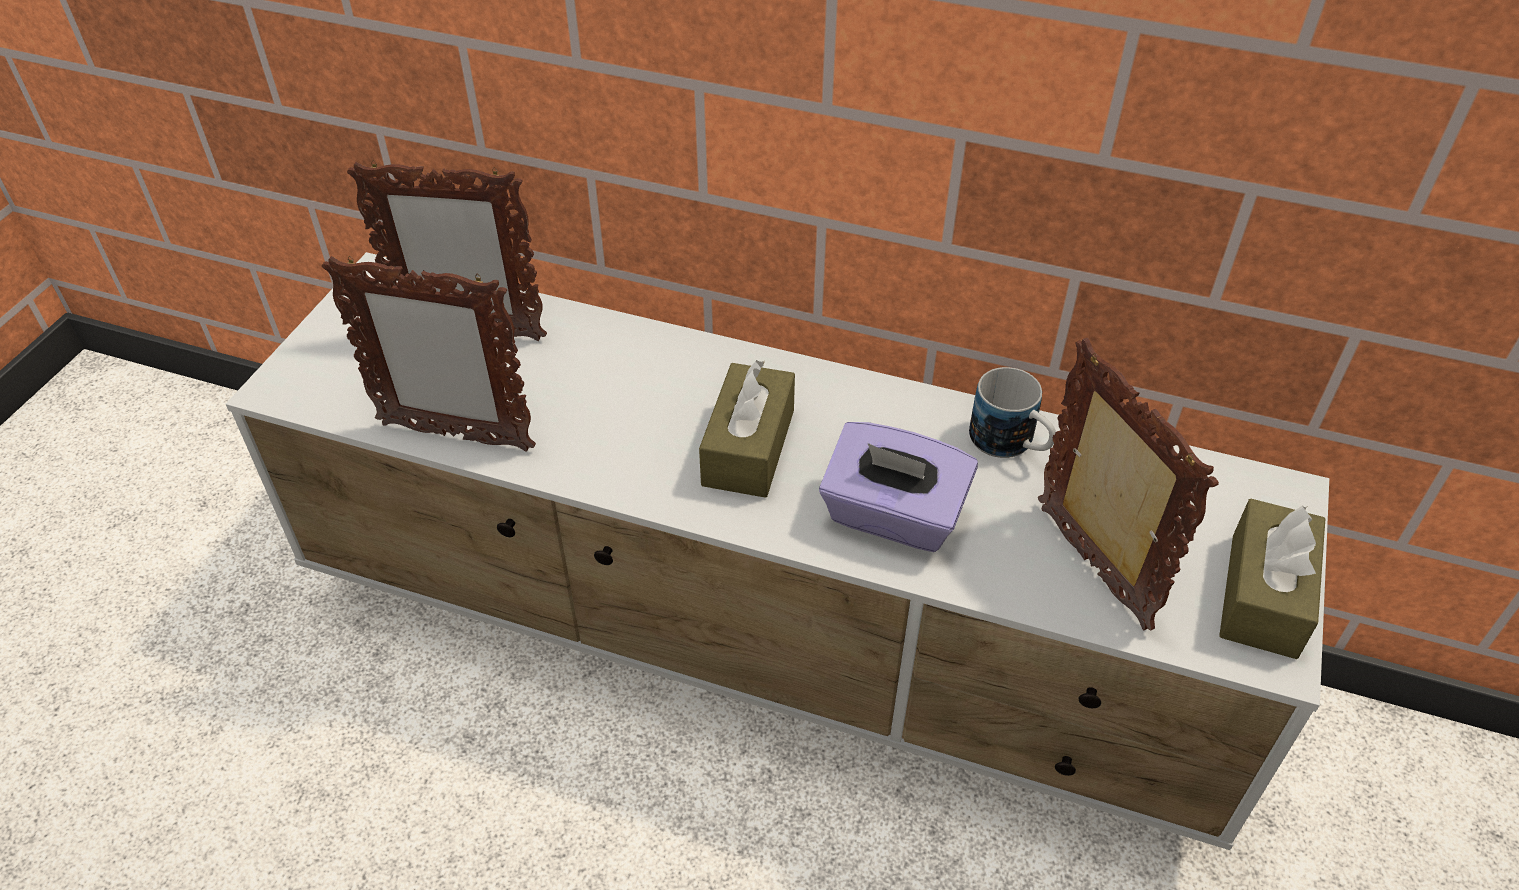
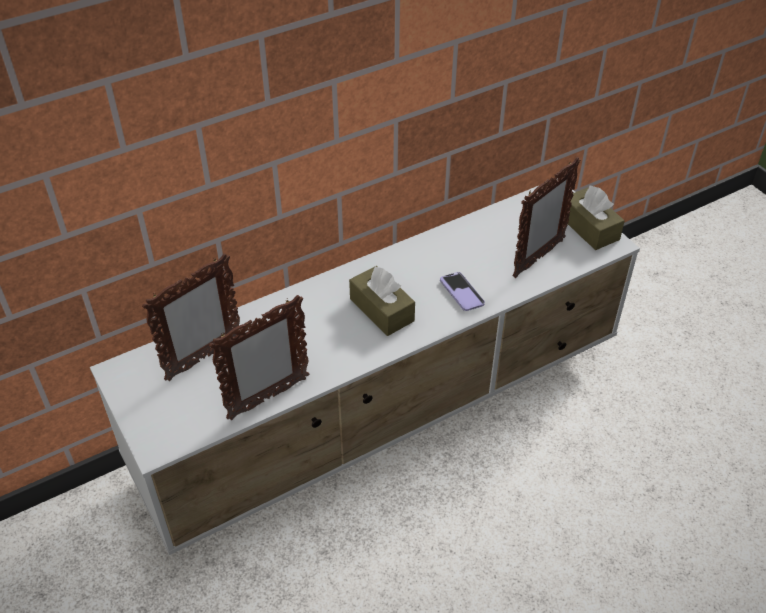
camera: 50 degrees left, 0 degrees up
purple tissue box [819,422,978,552] -> phone [440,272,485,311]
mug [969,367,1056,458] -> none
picture frame [1038,338,1219,631] -> picture frame turned 120 degrees clockwise [512,157,580,278]

